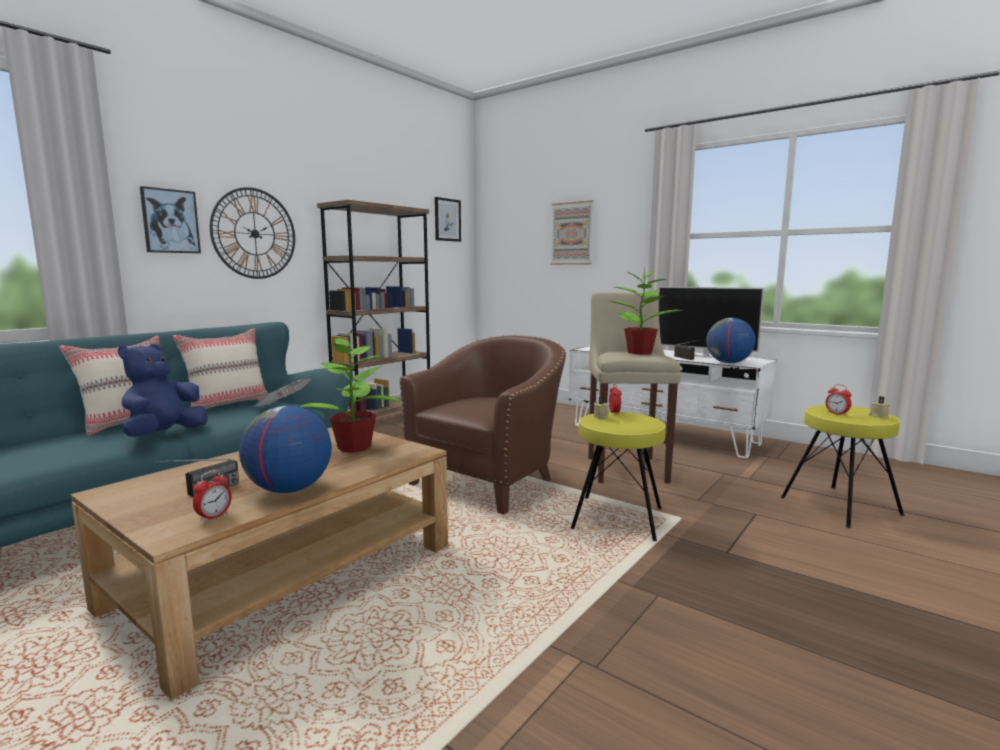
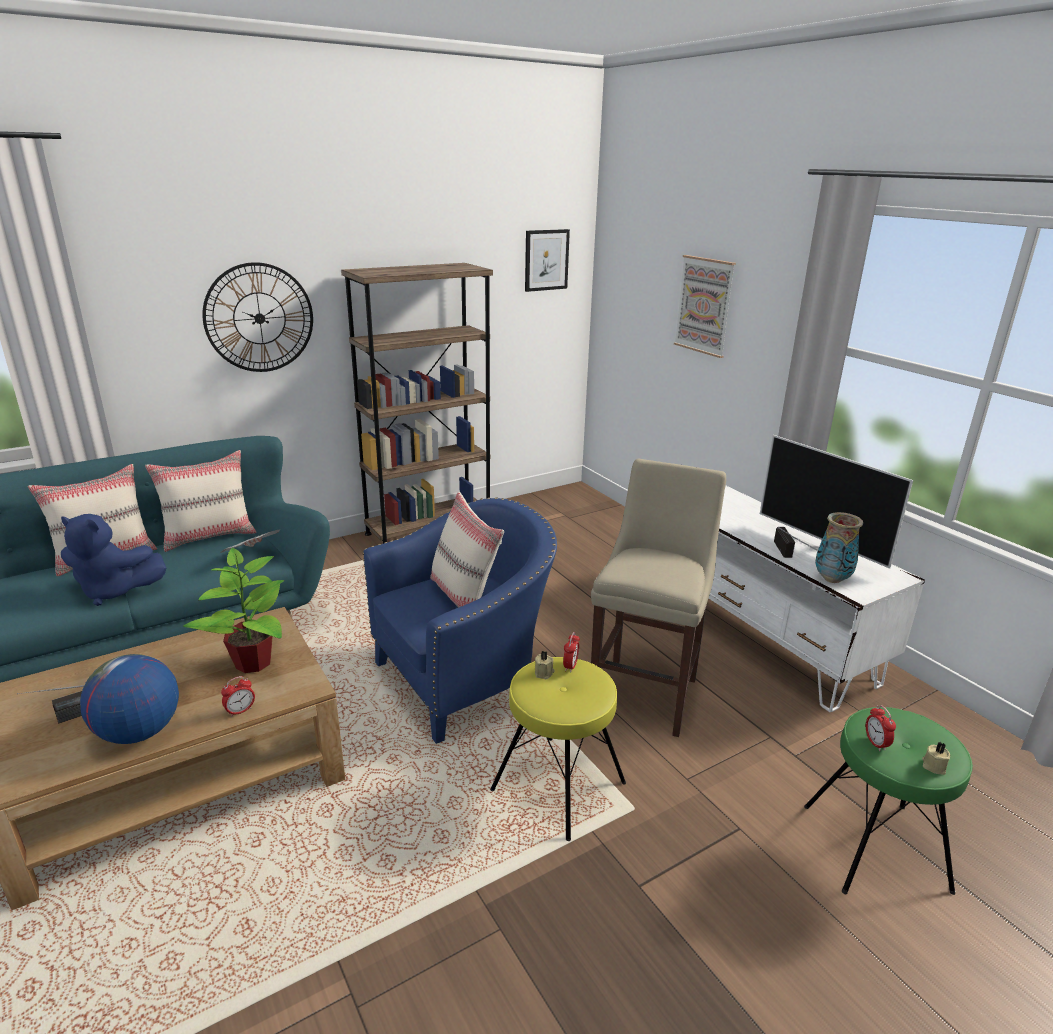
camera: 20 degrees right, 15 degrees up
blue plush toy [118,344,208,437] -> blue plush toy turned 120 degrees counterclockwise [61,514,166,606]
picture [140,186,201,253] -> none
alarm clock [193,470,232,522] -> alarm clock moved to [221,676,255,717]
brown armchair [400,335,566,514] -> blue armchair [363,497,557,744]
potted plant [608,268,682,355] -> none
globe [706,318,756,363] -> vase [815,512,863,583]
yellow stool [781,405,904,528] -> green stool [804,707,973,895]
none -> beige pillow [430,491,504,608]

